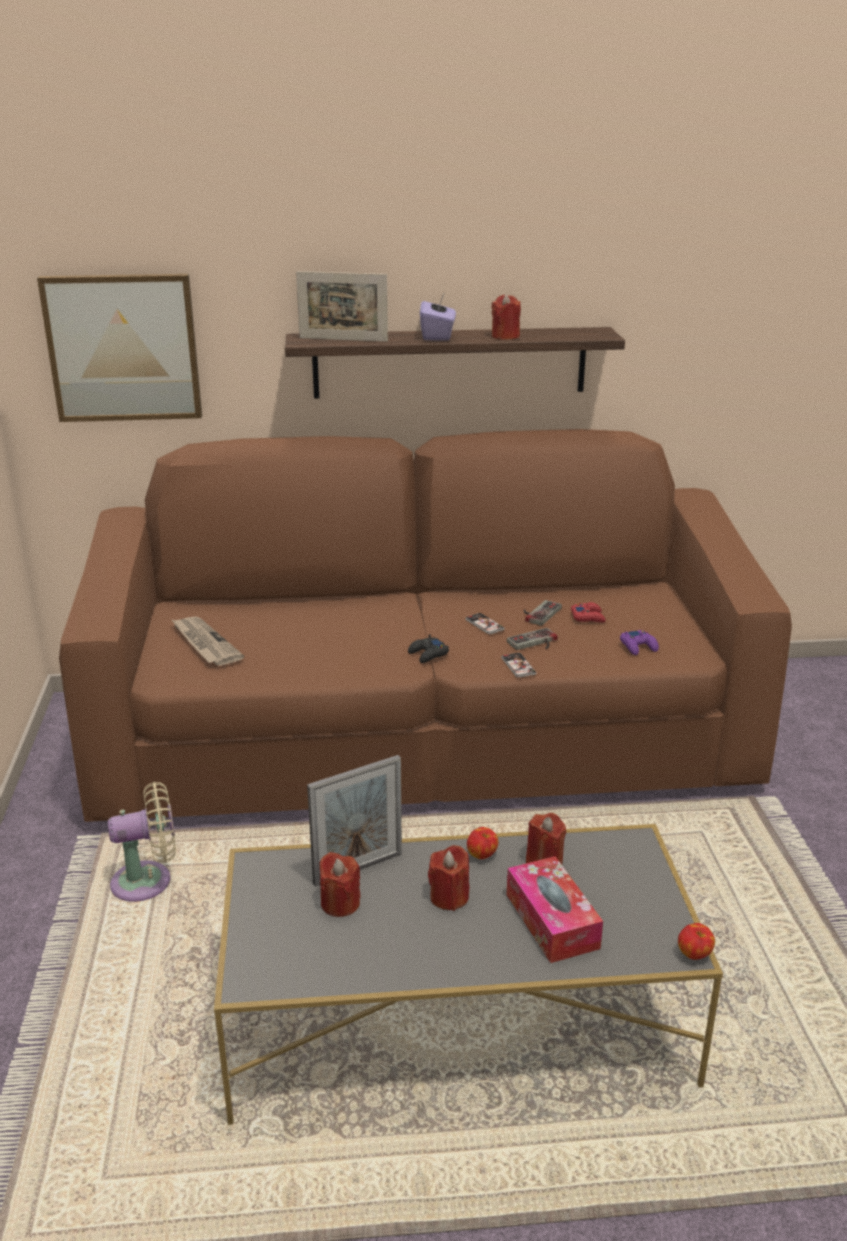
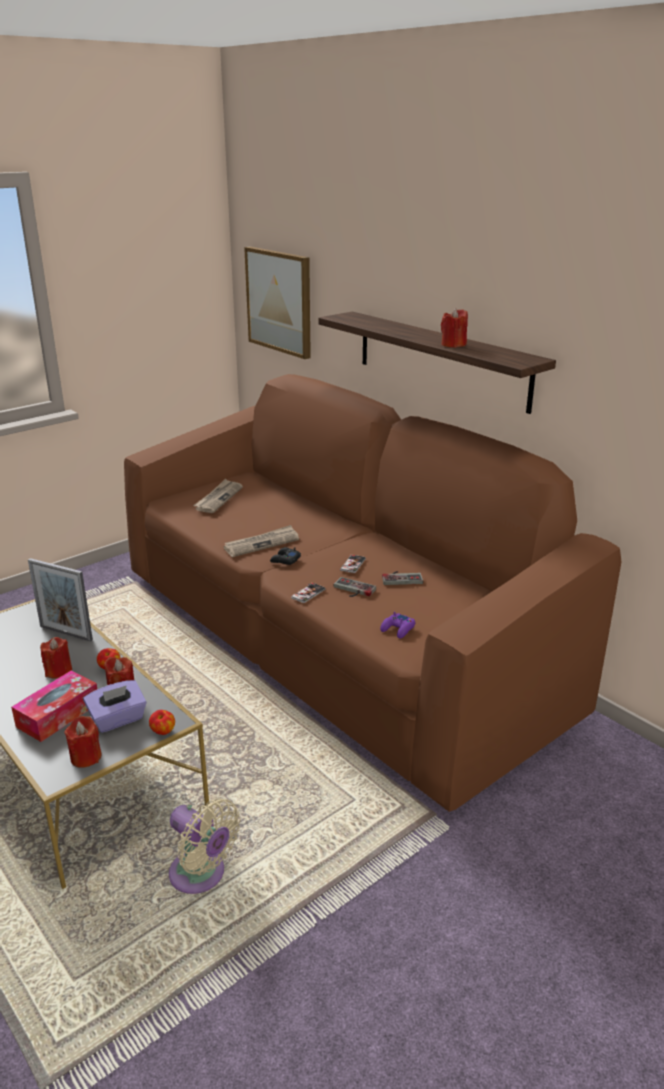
camera: 55 degrees right, 0 degrees up
beige fan [108,782,176,902] -> beige fan moved to [169,798,241,894]
picture frame [296,271,388,342] -> none
red candle [319,852,361,917] -> red candle moved to [64,716,102,768]
purple tissue box [420,292,456,341] -> purple tissue box moved to [83,680,147,733]
red game controller [571,602,606,623] -> none
apple [678,923,715,960] -> apple moved to [149,710,175,735]
none -> newspaper [223,525,299,557]

